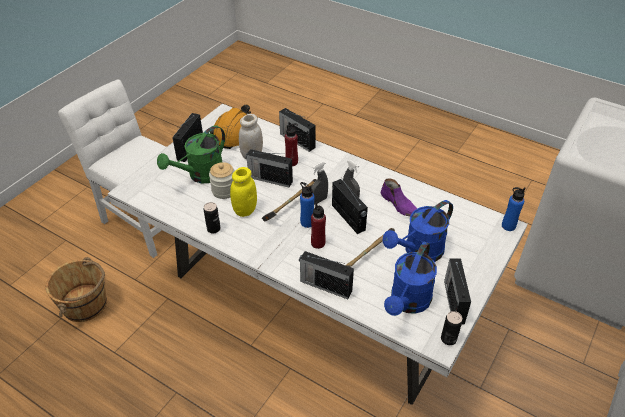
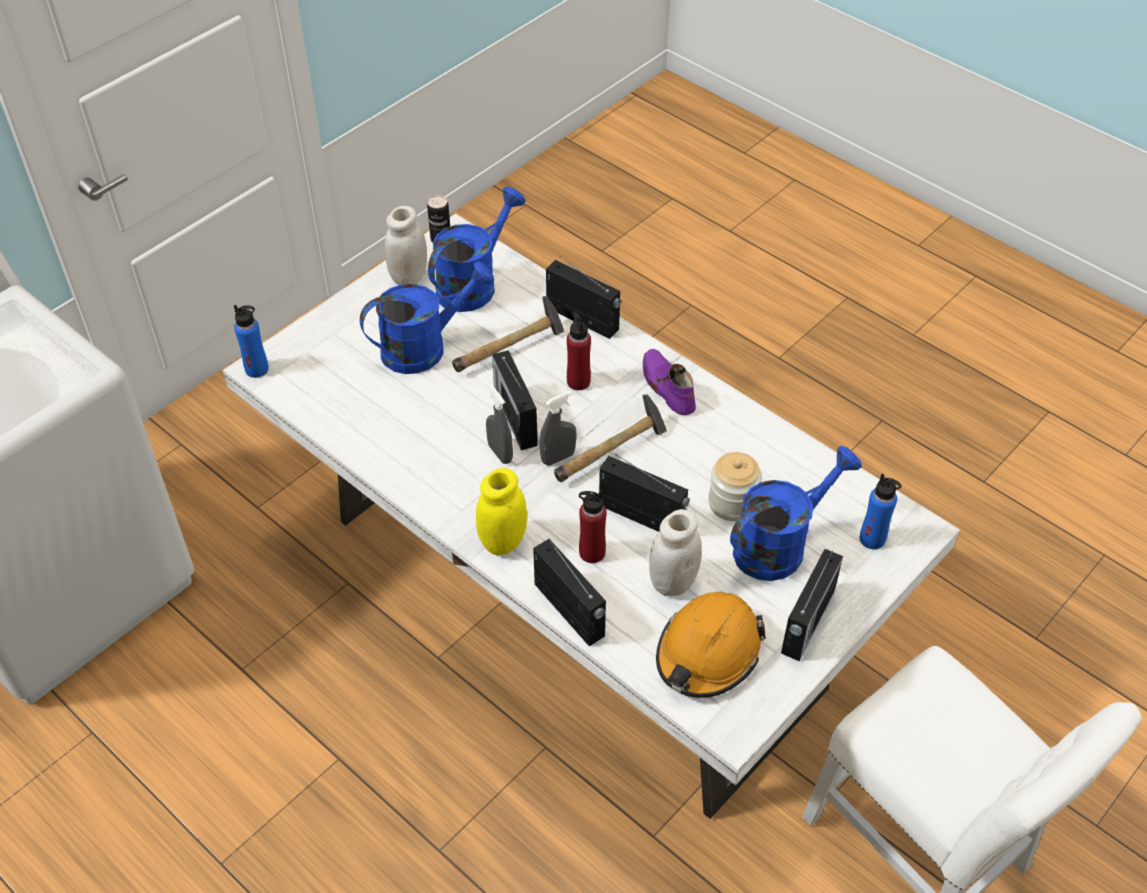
camera: 170 degrees left, 5 degrees up
brown bucket [46,257,107,322] -> none
green watering can [157,125,225,183] -> blue watering can [730,446,862,581]
can [203,202,221,233] -> none
yellow jar [230,167,257,217] -> yellow jar moved to [476,468,527,556]
blue bottle [300,182,314,228] -> blue bottle moved to [860,473,901,549]
purple shoe [380,178,417,216] -> purple shoe moved to [643,349,696,415]
radio [444,258,471,325] -> white jar [385,206,427,285]

